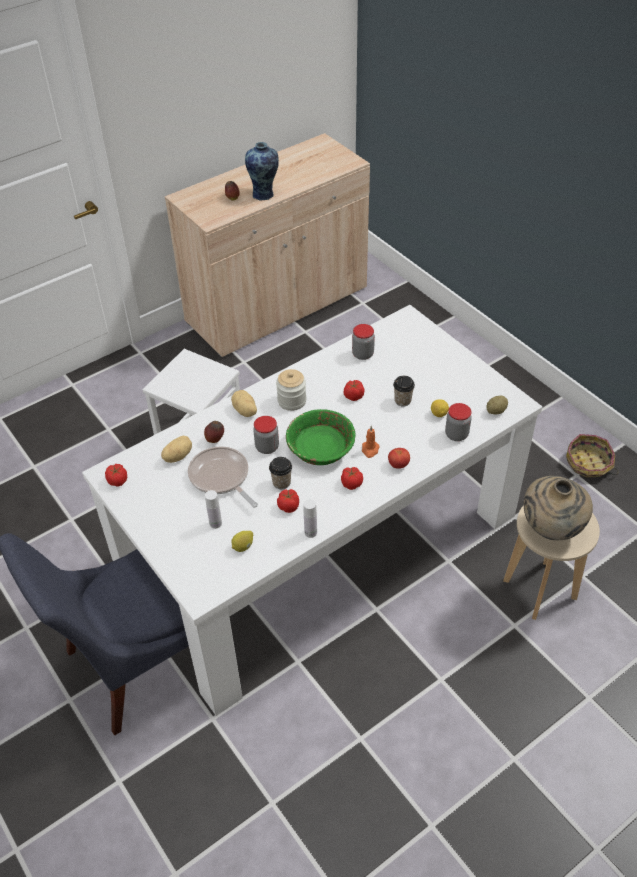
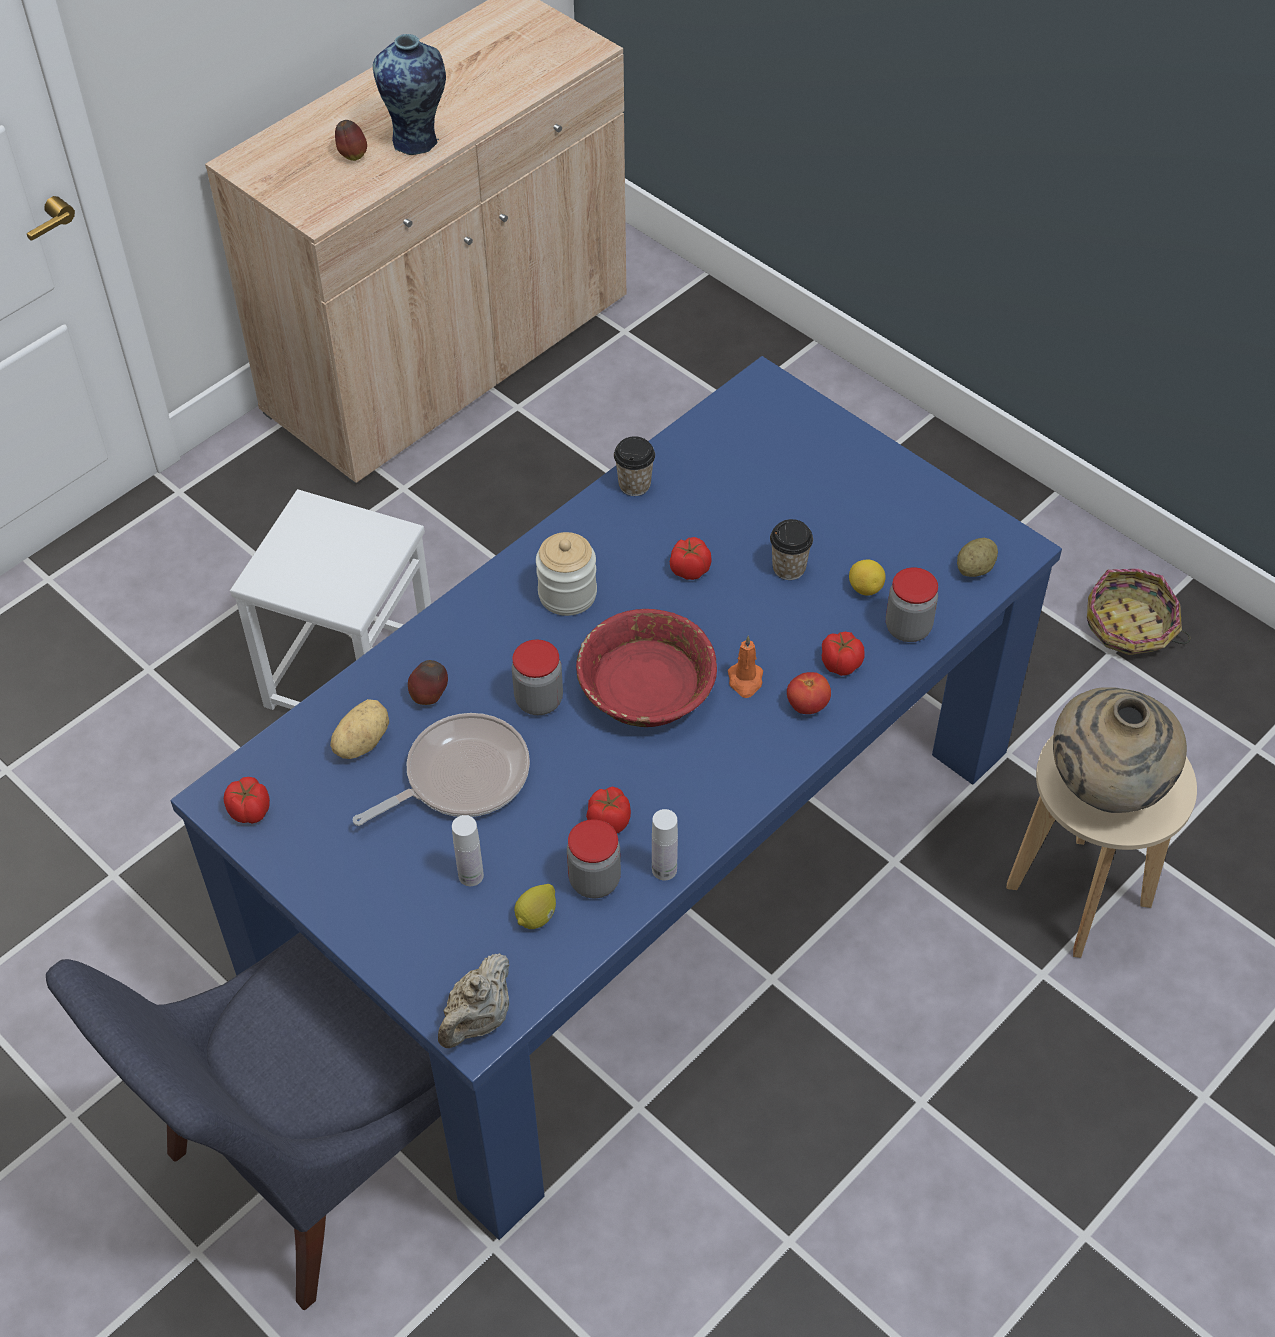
camera: 10 degrees left, 5 degrees up
white dining table [82,305,542,716] -> blue dining table [170,356,1062,1240]
frying pan [188,446,258,508] -> frying pan turned 105 degrees clockwise [353,713,530,826]
potato [231,390,257,417] -> none
cup [269,457,292,489] -> cup moved to [614,436,655,496]
green bowl [286,409,356,465] -> red bowl [576,609,717,727]
tomato [341,467,363,490] -> tomato moved to [822,632,865,676]
jar [352,324,375,360] -> jar moved to [567,819,621,898]
none -> beige teapot [438,953,509,1048]

